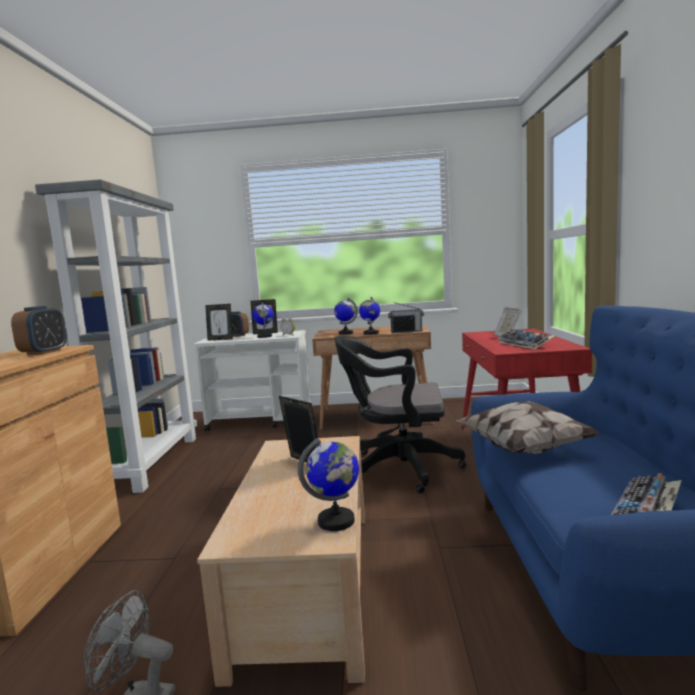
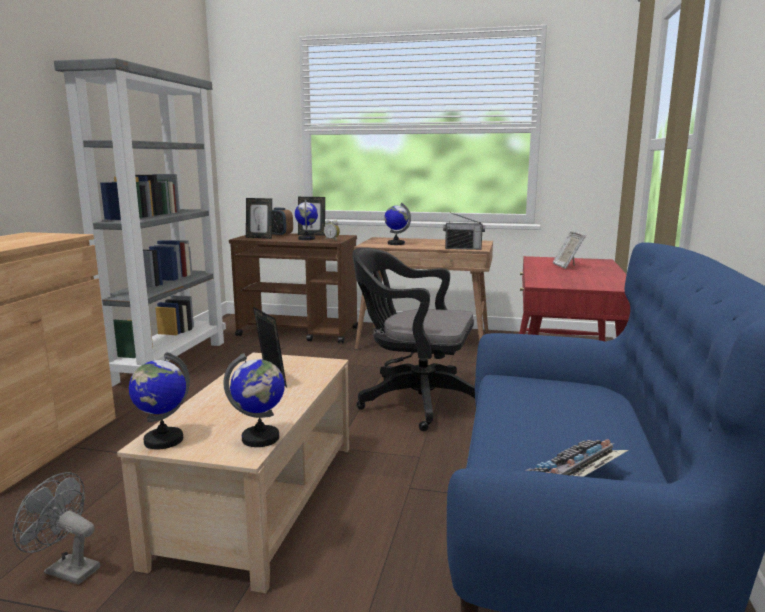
camera: 10 degrees right, 5 degrees up
alarm clock [11,306,67,355] -> none
white cart [194,330,311,431] -> brown cart [229,233,358,344]
globe [359,297,380,335] -> globe moved to [129,352,190,449]
pillow [456,401,601,454] -> none
keyboard [498,329,555,349] -> none

